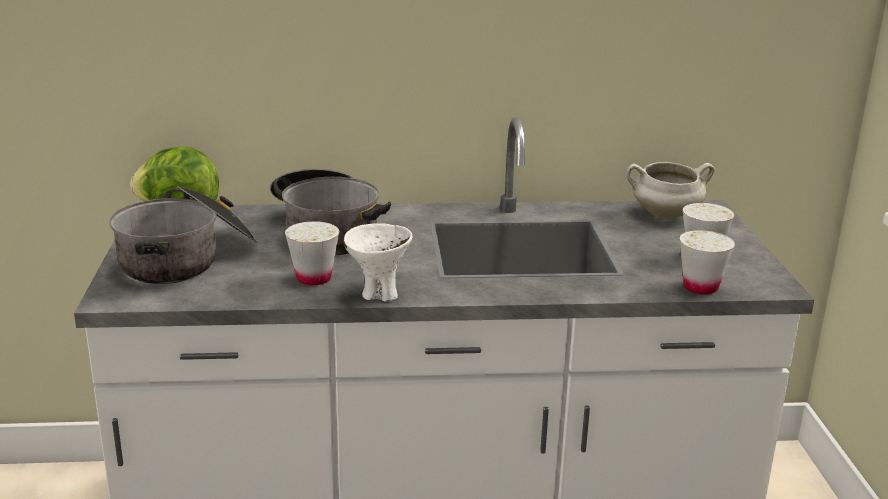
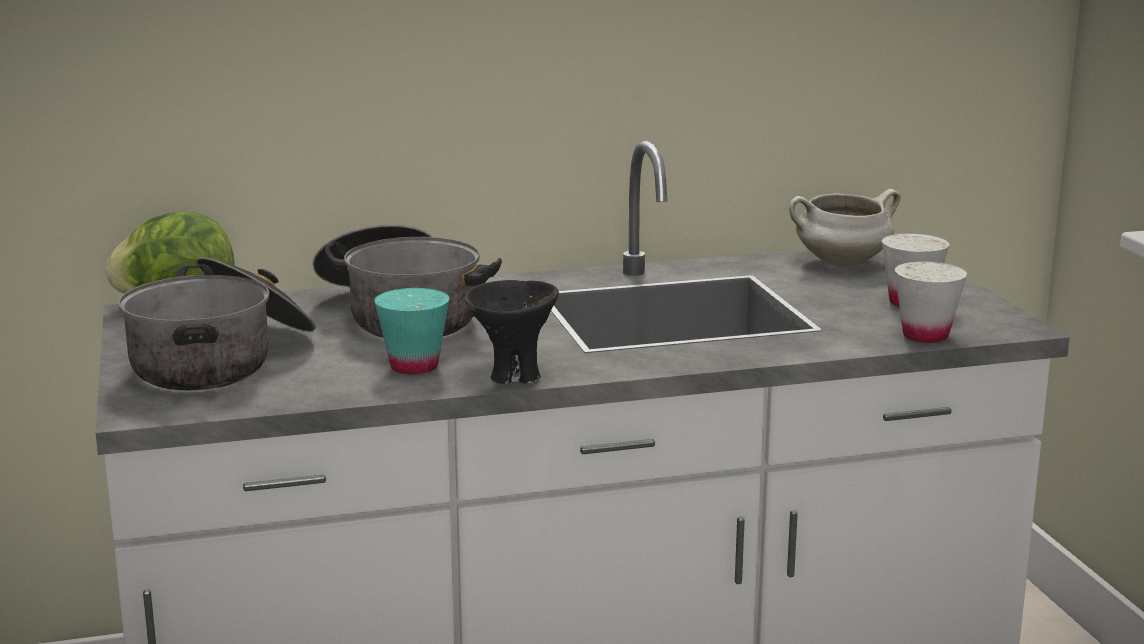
camera: 10 degrees left, 5 degrees down
white cup [285,221,339,285] -> turquoise cup [374,288,450,374]
white bowl [343,223,413,301] -> black bowl [465,280,559,384]

